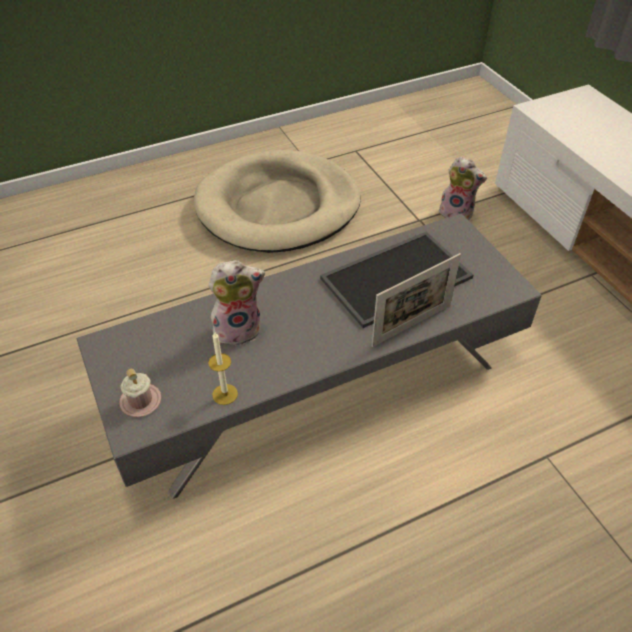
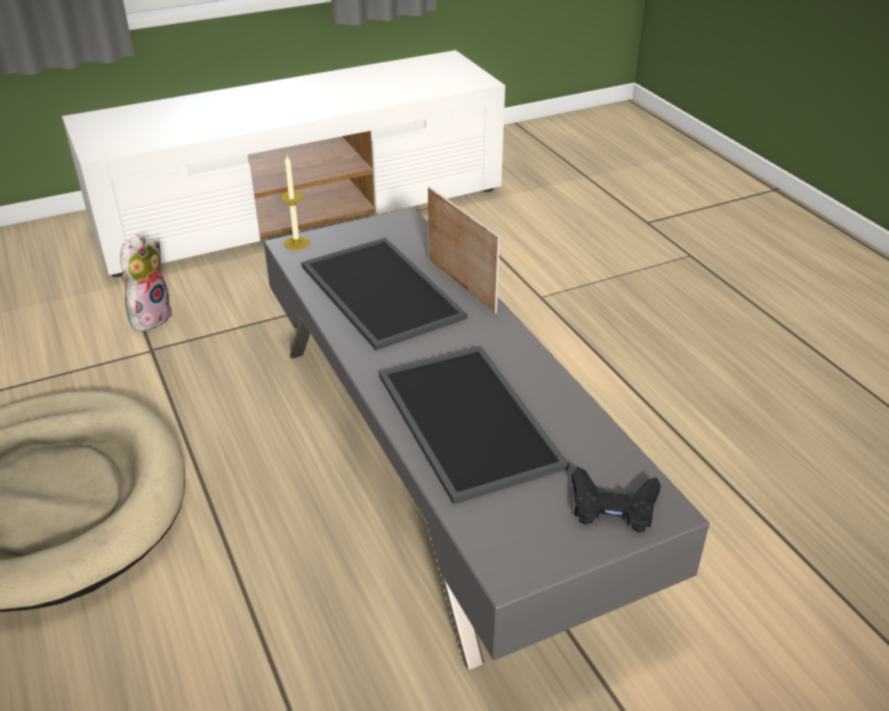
camera: 90 degrees left, 10 degrees down
pink mug [119,369,161,417] -> black game controller [572,467,661,532]
plush toy [208,260,265,348] -> tray [379,345,569,505]
candle [208,331,238,405] -> candle moved to [280,156,310,250]

